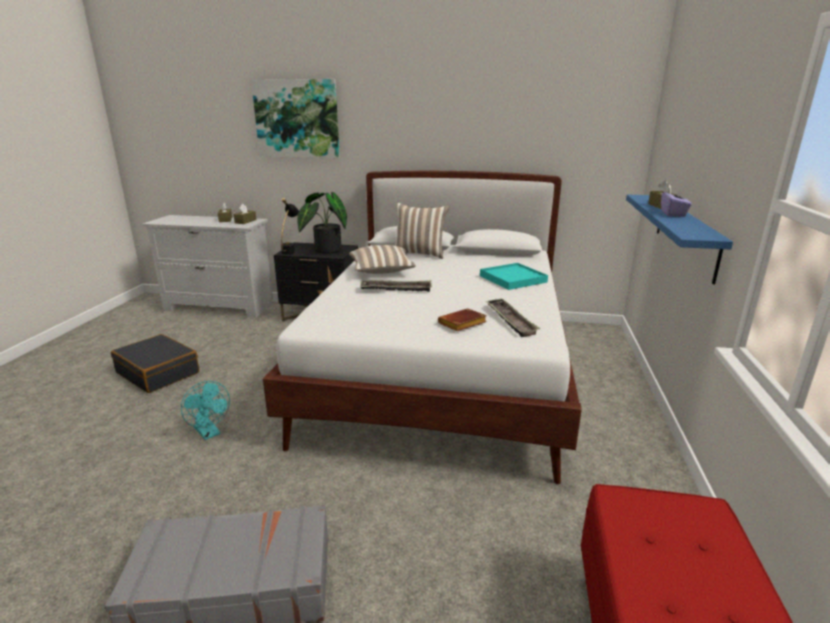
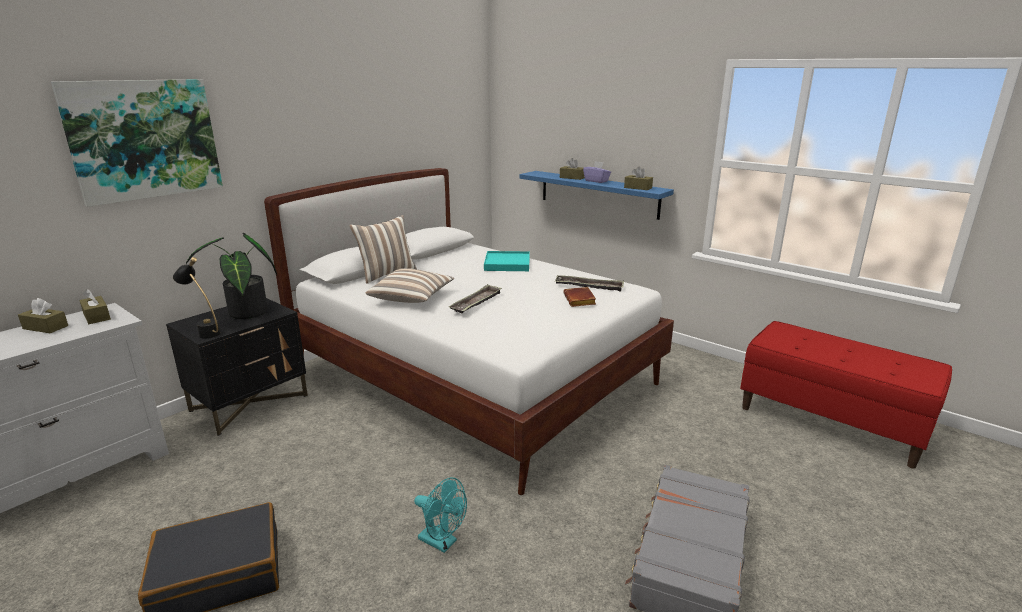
camera: 60 degrees left, 0 degrees up
turquoise fan [181,381,230,440] -> turquoise fan turned 45 degrees clockwise [414,477,467,553]
none -> brown tissue box [624,167,653,190]

